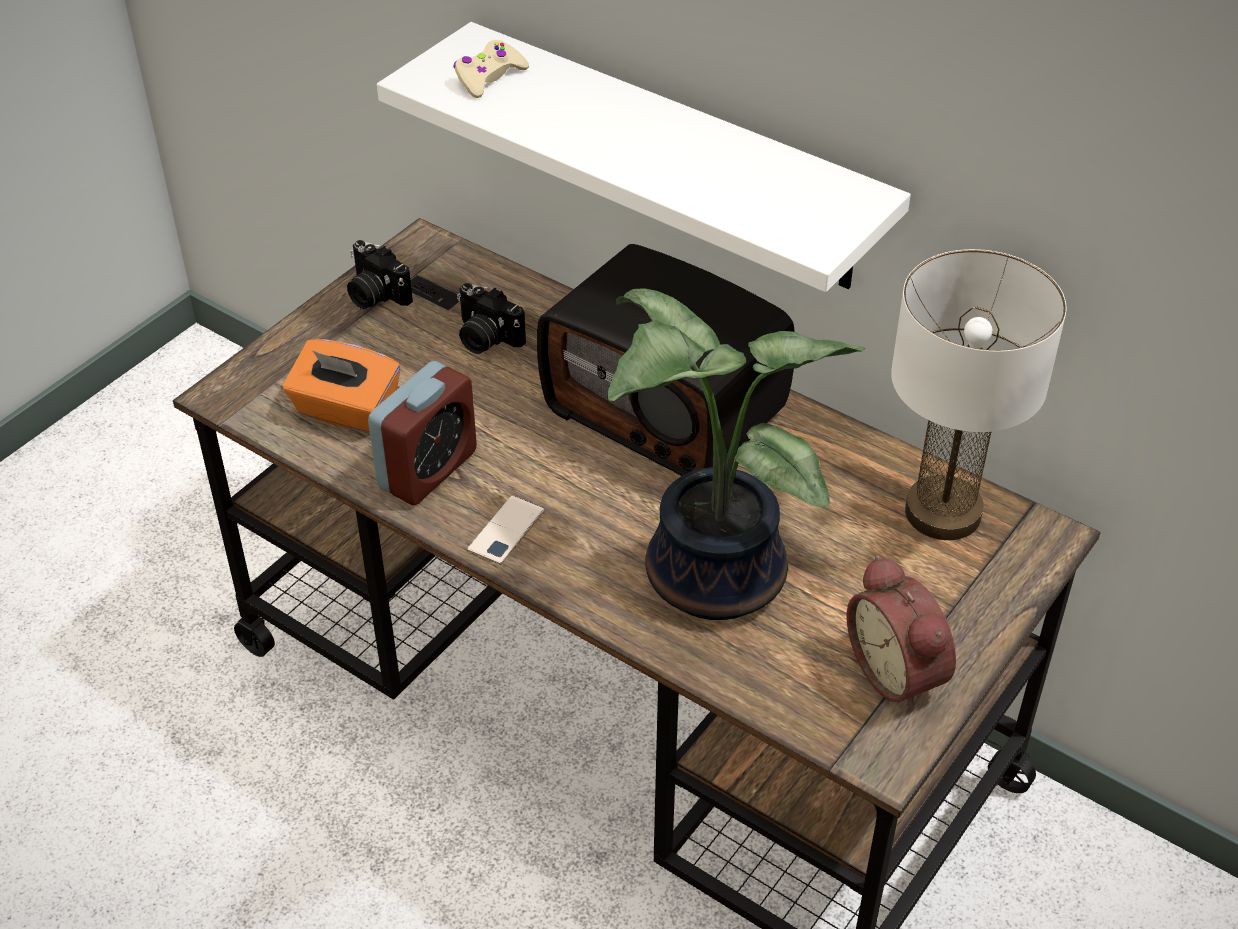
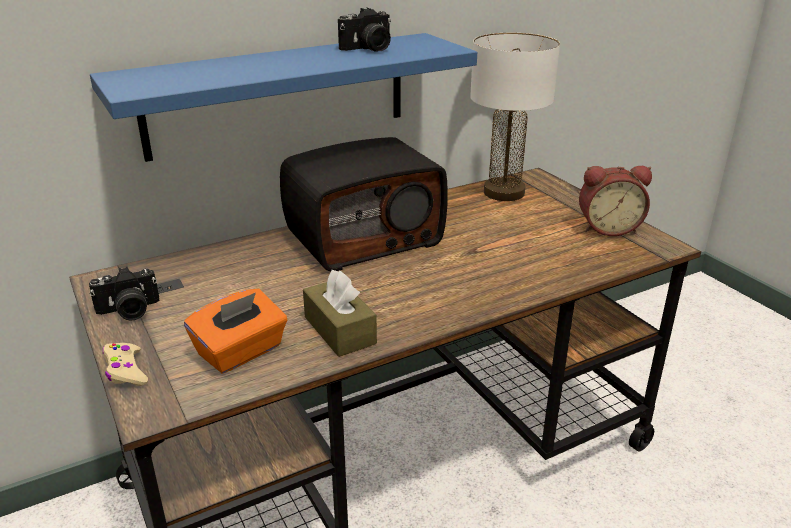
camera: 65 degrees left, 15 degrees down
alarm clock [368,361,477,505] -> brown tissue box [303,270,377,357]
white shelf [377,22,911,292] -> blue shelf [90,33,477,162]
beige game controller [453,40,529,98] -> beige game controller moved to [103,343,148,386]
camera [457,283,526,354] -> camera moved to [338,8,391,52]
phone [467,495,545,565] -> none
potted plant [607,288,865,620] -> none

